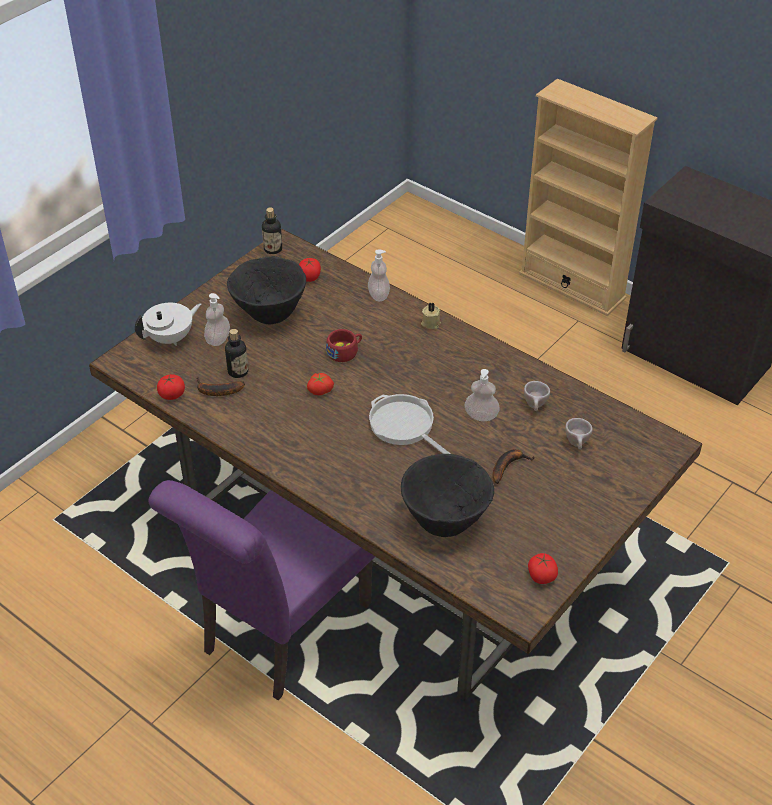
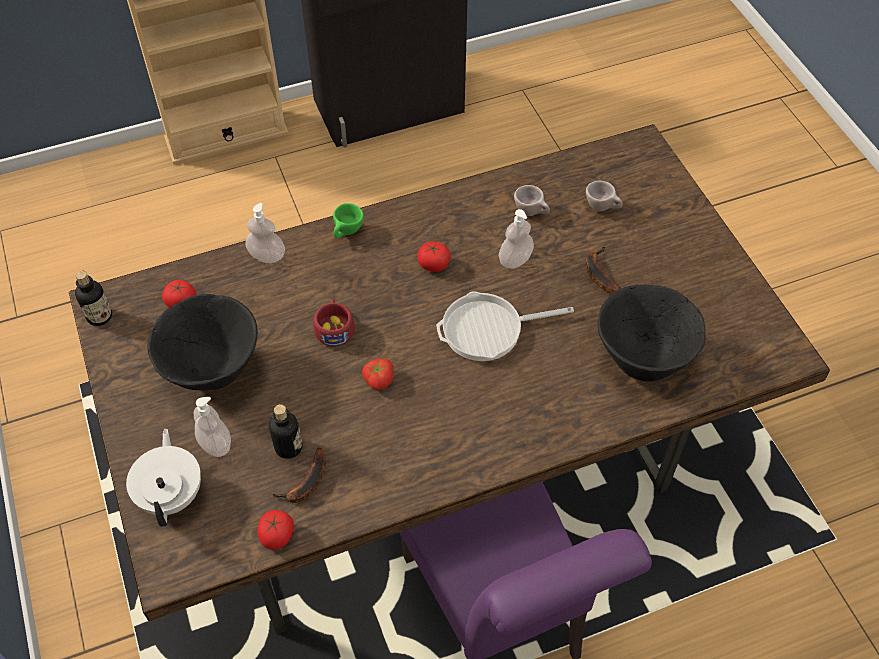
camera: 60 degrees left, 10 degrees up
beige candle [421,303,441,329] -> green cup [333,203,364,238]
tomato [528,553,558,584] -> tomato moved to [418,242,451,272]

